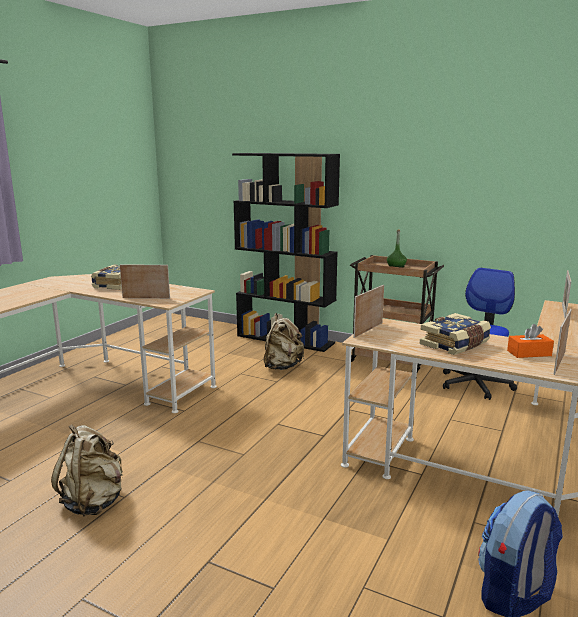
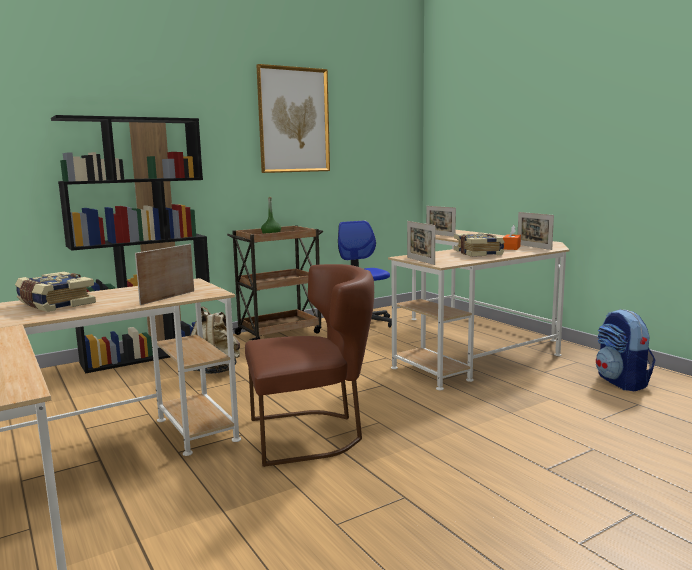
camera: 60 degrees left, 5 degrees down
beige backpack [51,424,122,516] -> none
none -> brown chair [245,264,374,467]
none -> picture [256,64,330,173]

